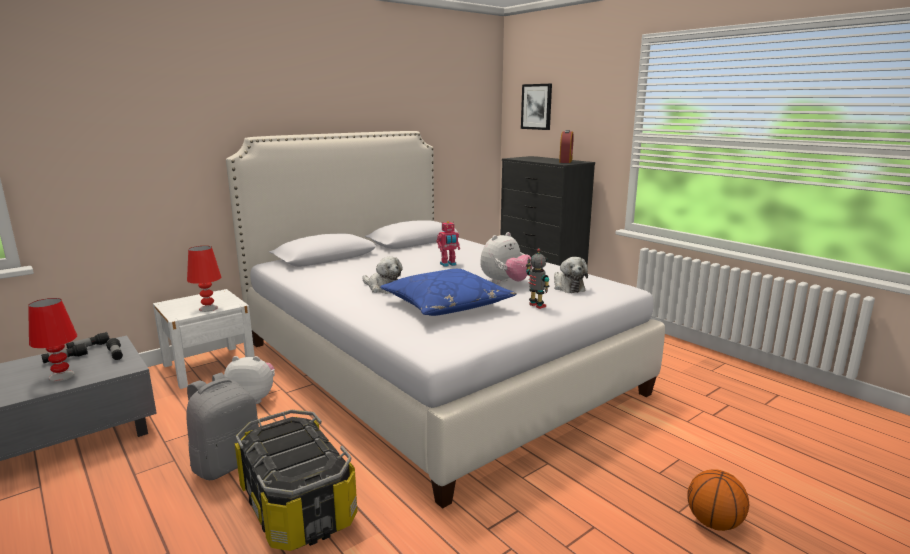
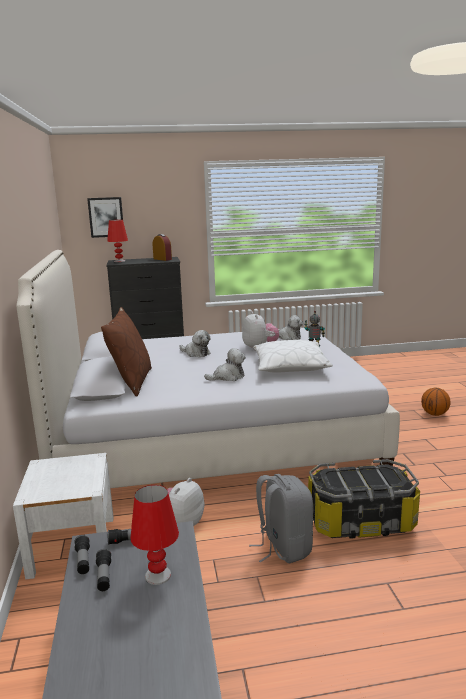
camera: 60 degrees left, 0 degrees up
red table lamp [187,246,221,312] -> red table lamp moved to [107,220,128,262]
blue pillow [380,269,517,316] -> white pillow [253,340,333,373]
toy robot [437,221,460,267] -> plush toy [180,330,211,357]
none -> brown pillow [101,307,152,397]

